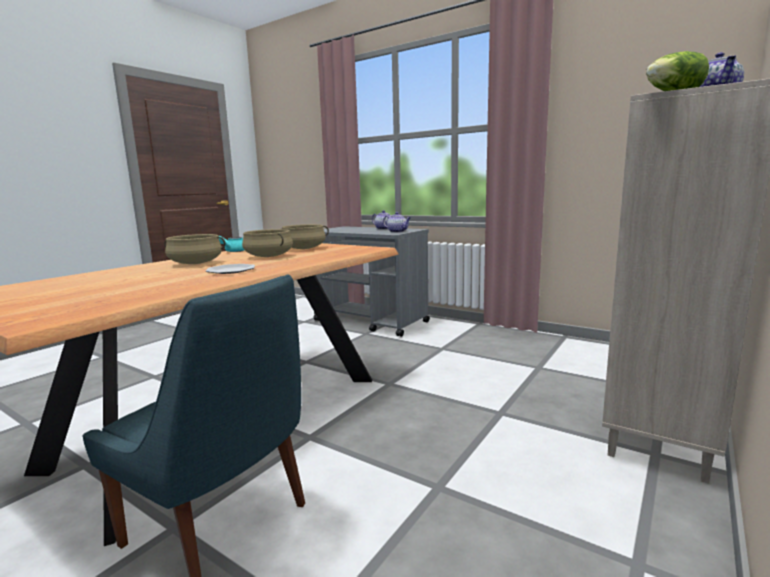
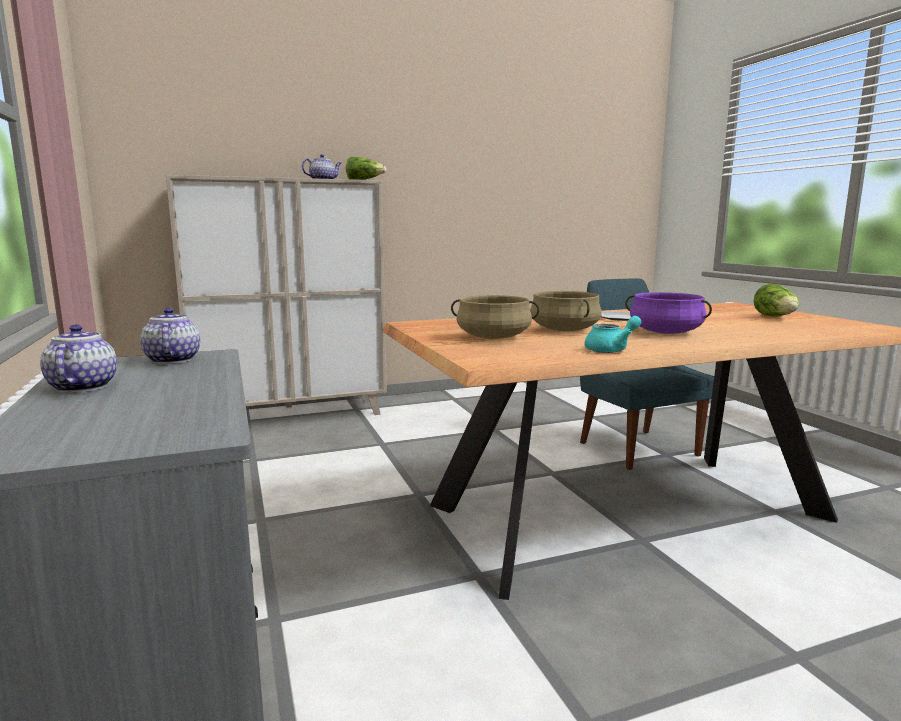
camera: 145 degrees left, 0 degrees up
beige cooking pot [164,234,225,264] -> purple cooking pot [625,292,712,334]
none -> lettuce [753,284,799,316]

